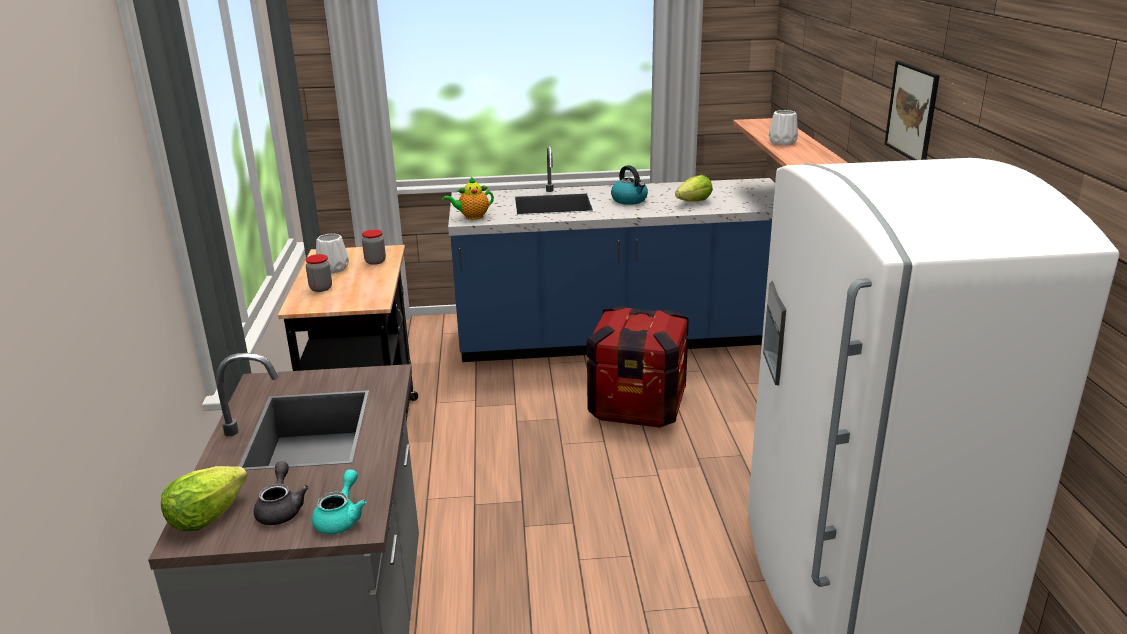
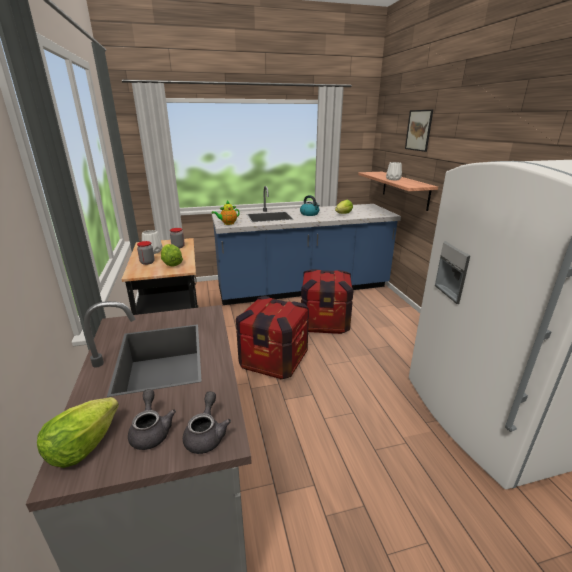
camera: 10 degrees left, 0 degrees up
turquoise teapot [312,469,366,534] -> grey teapot [183,391,231,454]
picture [884,61,940,160] -> picture moved to [405,110,433,152]
none -> lettuce [161,244,183,266]
none -> crate [236,296,309,379]

